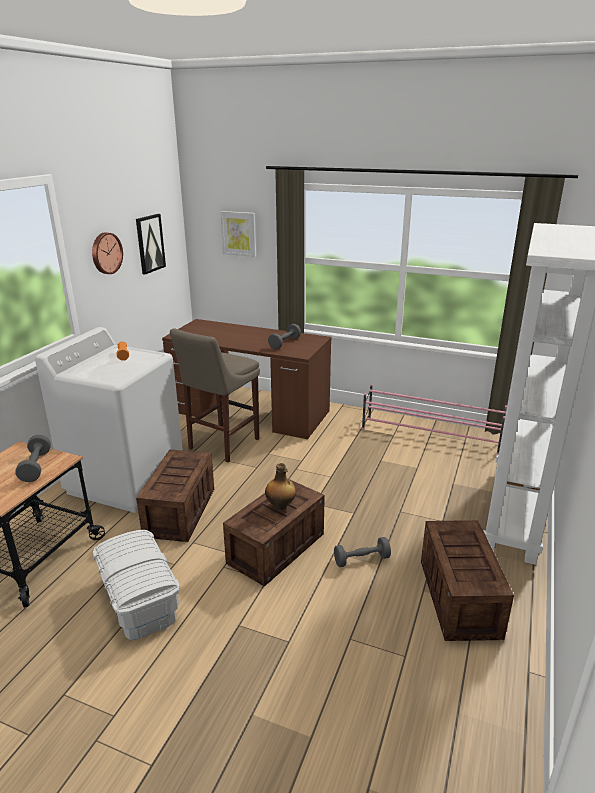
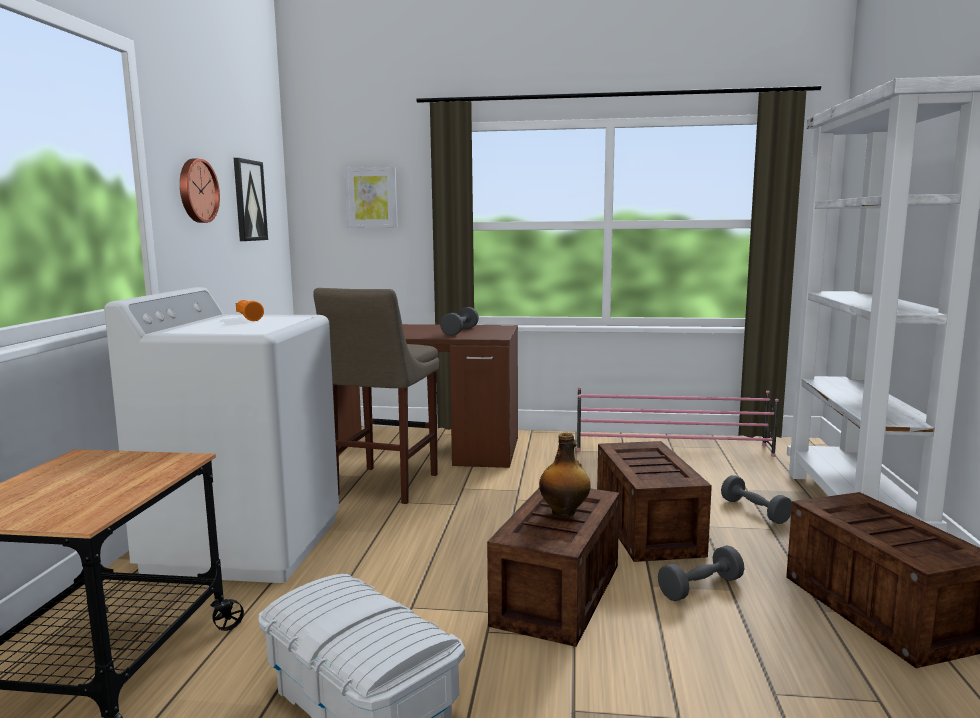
camera: 15 degrees left, 15 degrees down
grey dumbbell [15,435,51,482] -> grey dumbbell moved to [721,475,792,524]
crate [136,450,214,542] -> crate moved to [597,441,712,562]

